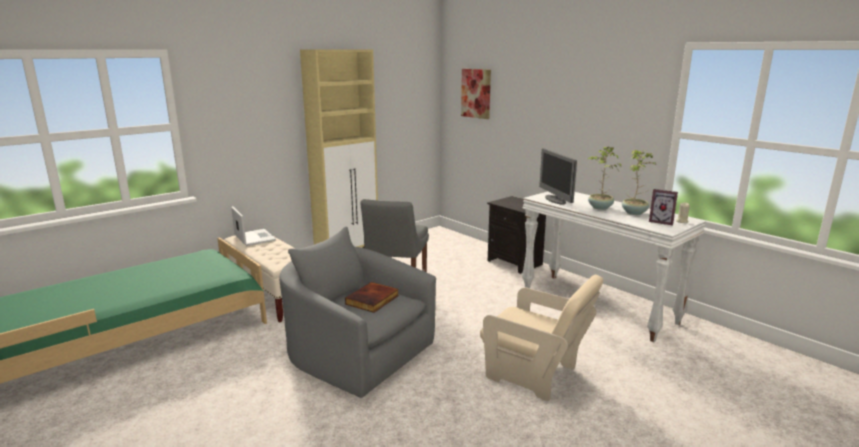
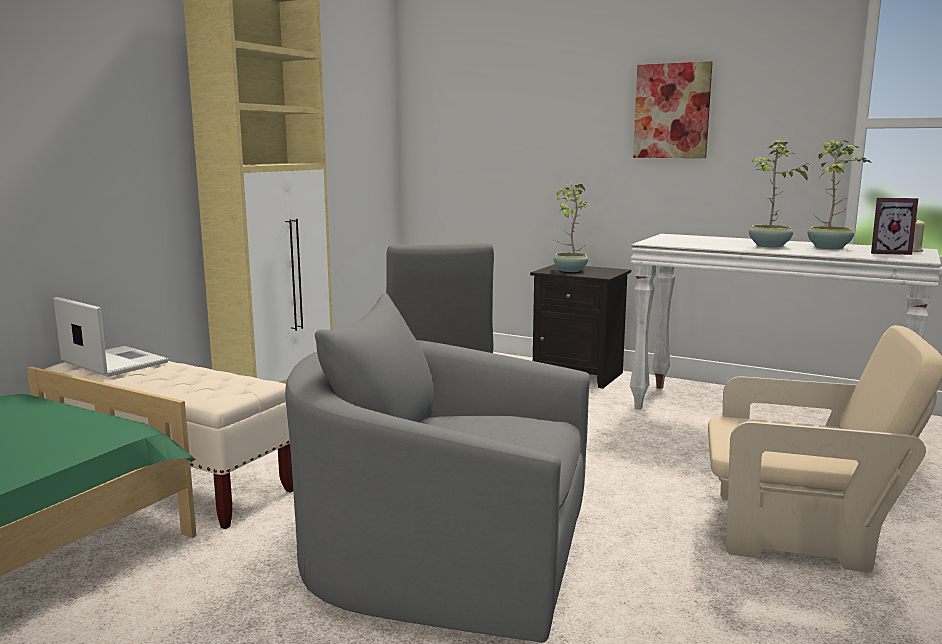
camera: 20 degrees left, 5 degrees down
book [345,282,399,313] -> none
picture [461,69,491,119] -> picture moved to [633,61,713,158]
monitor [539,148,577,205] -> none
none -> potted plant [554,184,588,272]

